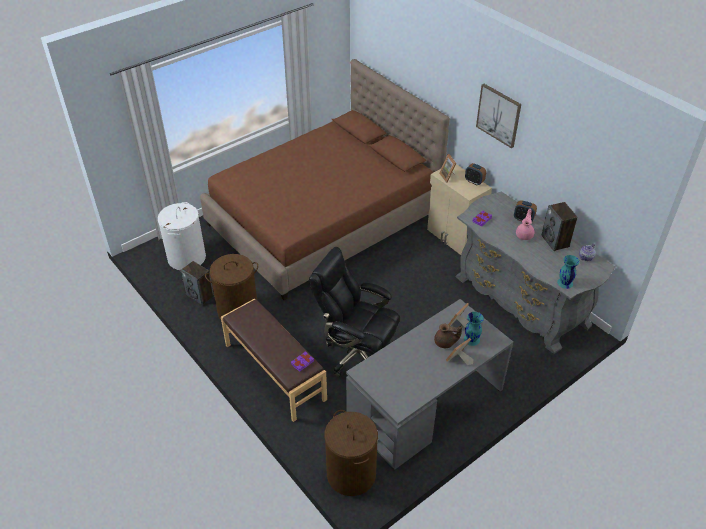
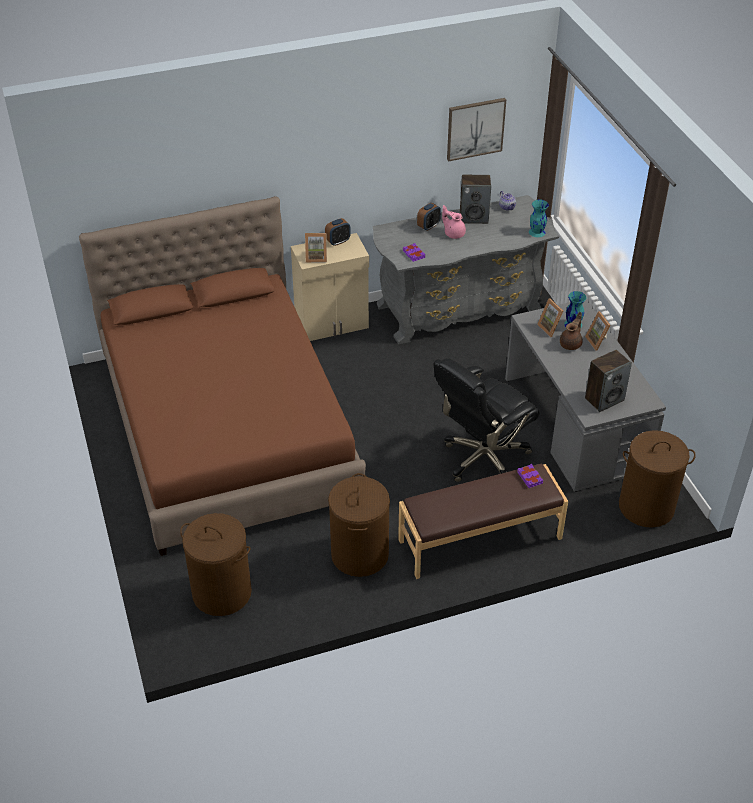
camera: 70 degrees left, 0 degrees up
white laundry basket [158,202,206,270] -> brown laundry basket [180,513,252,616]
speaker [181,261,214,305] -> speaker moved to [585,350,632,412]
picture [476,84,521,148] -> picture moved to [447,98,506,161]

